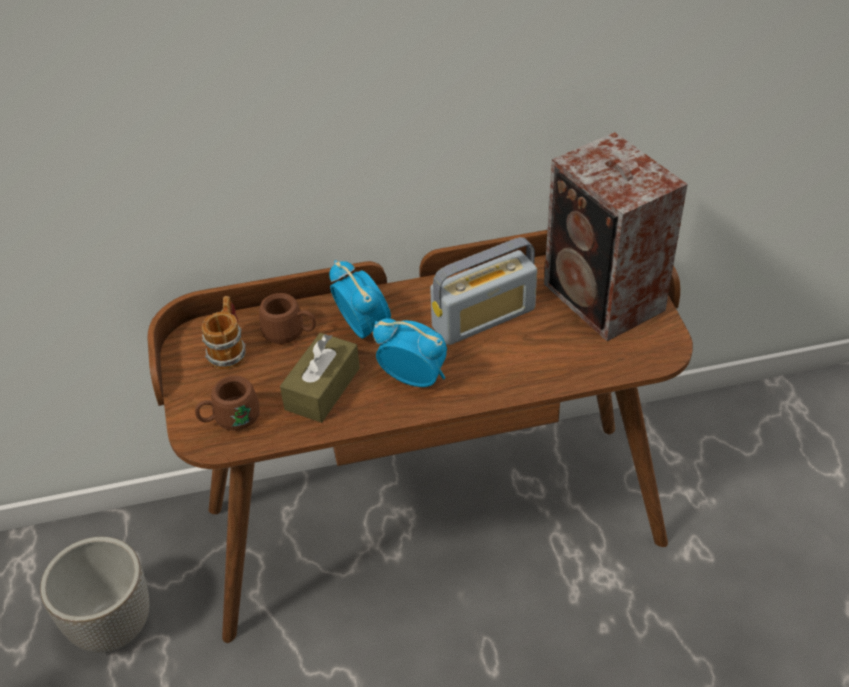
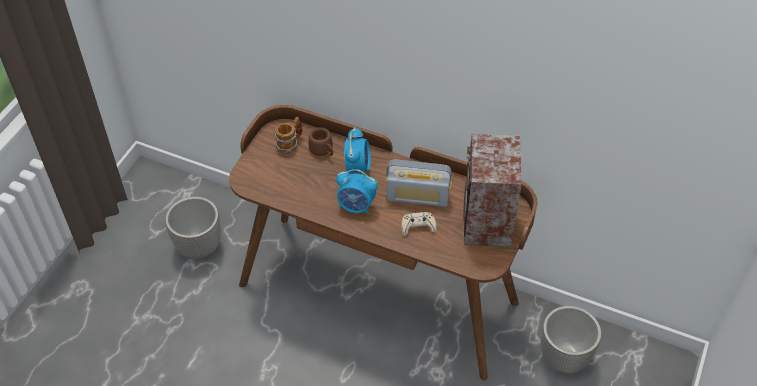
camera: 35 degrees right, 5 degrees up
brown mug [195,375,260,431] -> none
brown tissue box [280,333,360,423] -> none
alarm clock [373,318,447,387] -> alarm clock turned 135 degrees clockwise [336,169,378,215]
none -> beige game controller [401,212,437,236]
none -> planter [541,306,602,373]

